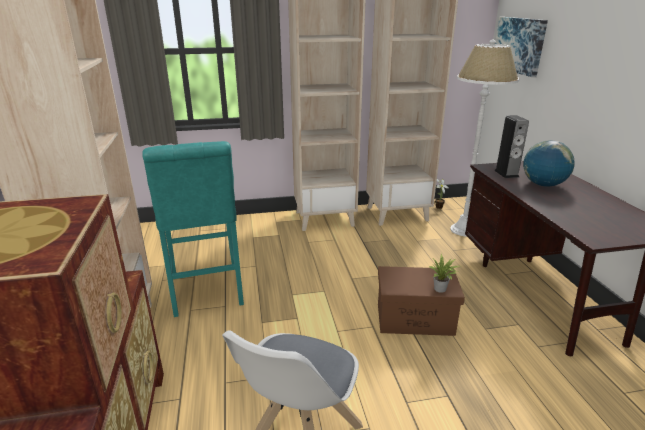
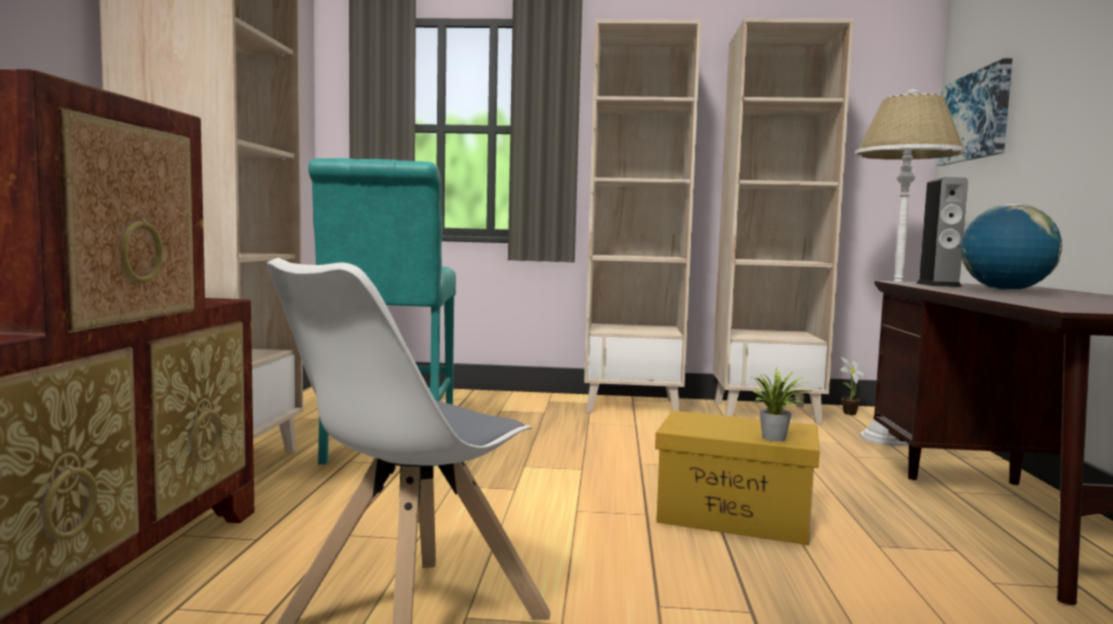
camera: 15 degrees right, 20 degrees down
brown storage box [378,266,465,336] -> yellow storage box [655,411,820,545]

